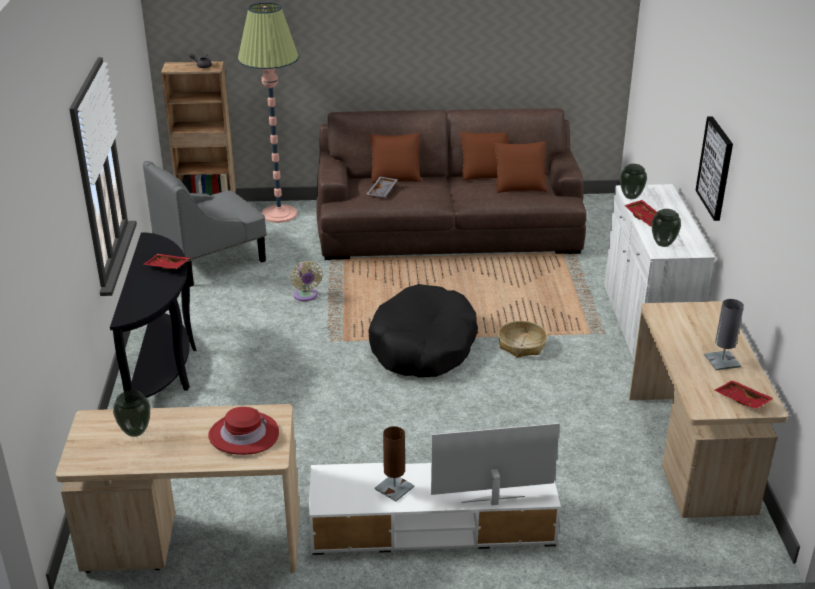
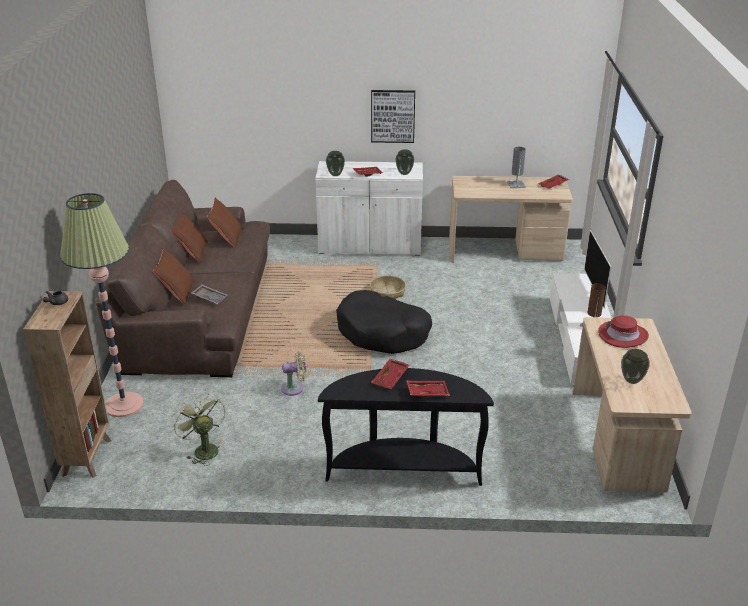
camera: 85 degrees left, 0 degrees up
grey armchair [143,161,266,287] -> green fan [172,393,225,466]
none -> red tray [406,381,450,398]

